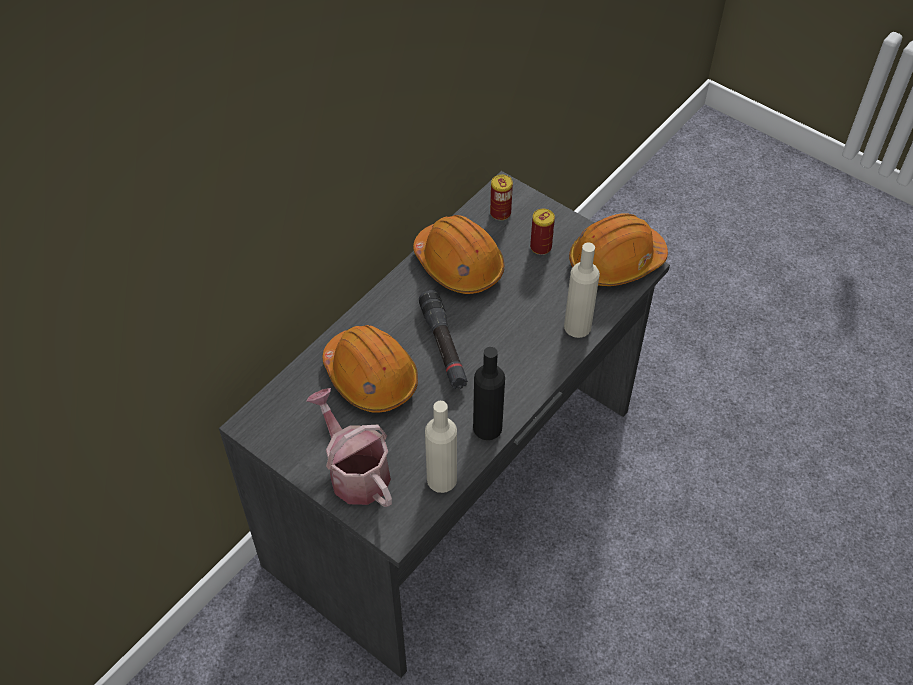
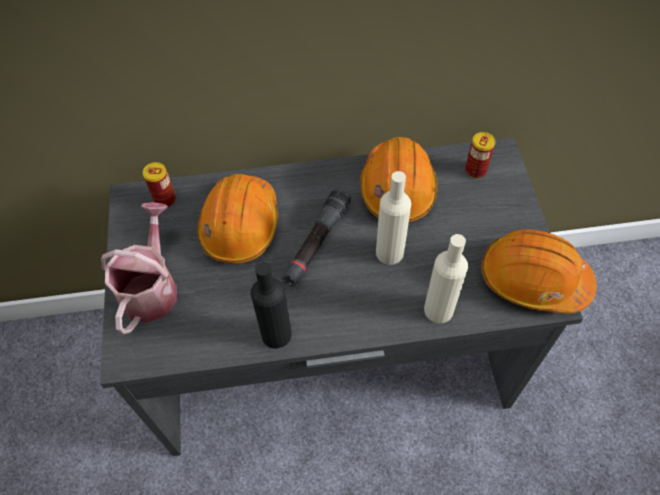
camera: 45 degrees right, 5 degrees up
beige bottle [425,401,457,493] -> beige bottle moved to [376,171,411,265]
can [530,209,555,255] -> can moved to [143,162,176,208]

